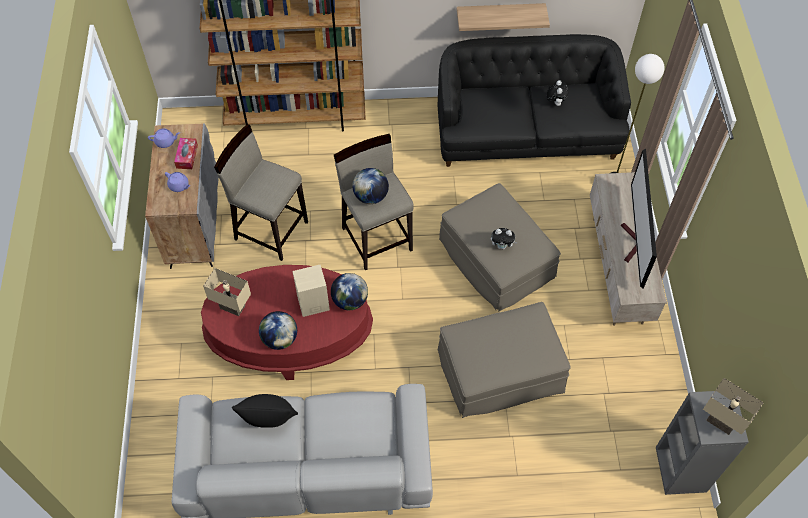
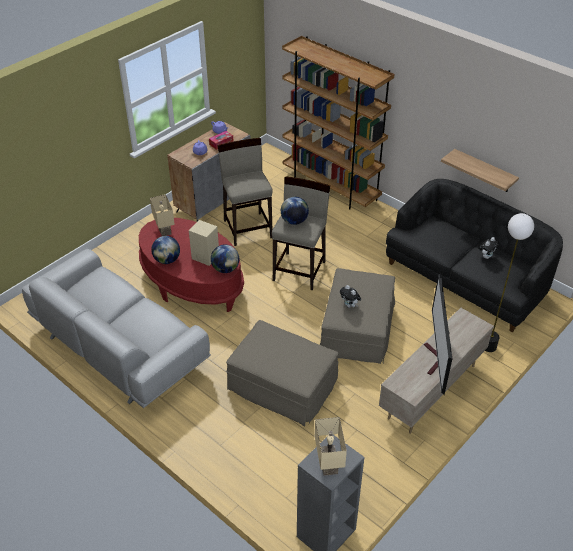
camera: 45 degrees right, 15 degrees down
black pillow [232,394,298,428] -> none
television [621,149,657,289] -> television turned 45 degrees counterclockwise [424,274,452,395]

